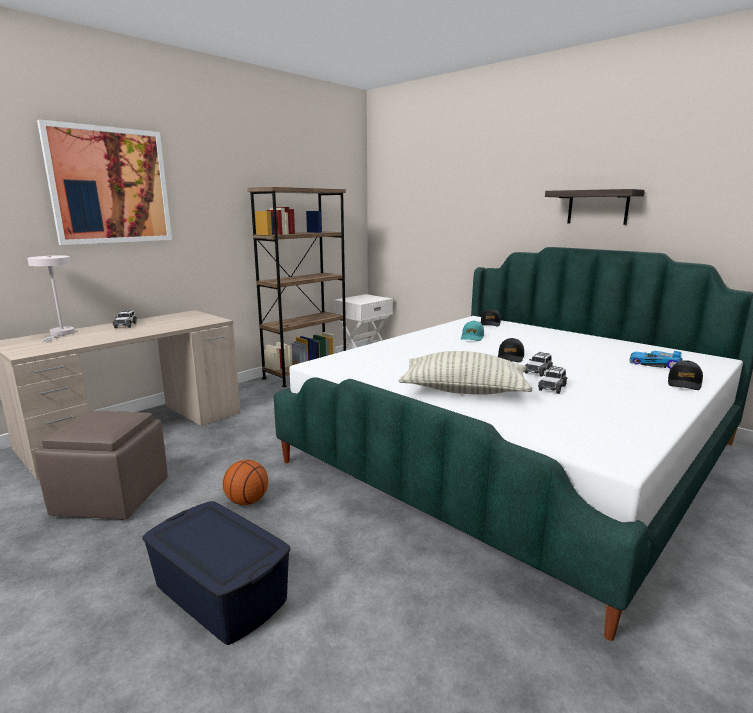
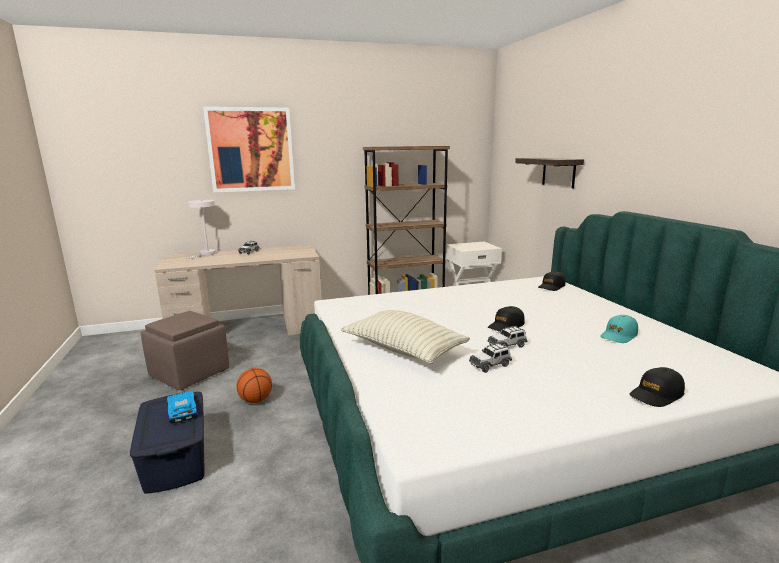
camera: 30 degrees right, 0 degrees up
turquoise cap [461,321,484,341] -> turquoise cap moved to [600,315,638,343]
shelf [545,189,645,225] -> shelf moved to [515,158,584,188]
toy car [629,351,683,369] -> toy car moved to [167,391,198,424]

